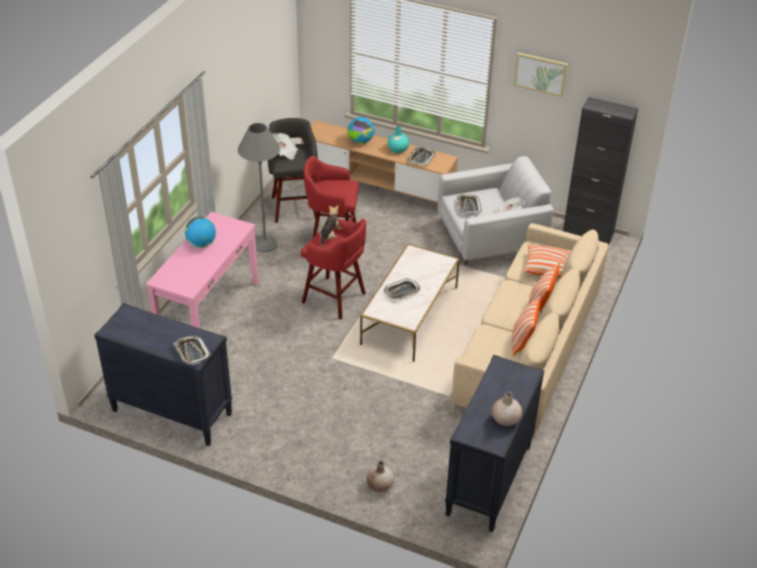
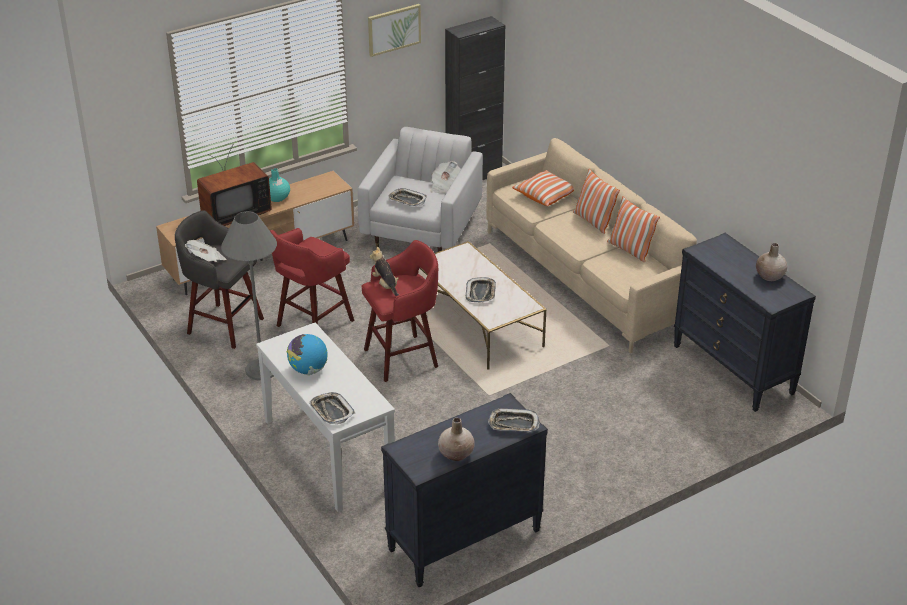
camera: 55 degrees left, 5 degrees down
pink console table [146,212,259,328] -> white console table [256,322,395,512]
globe [347,117,375,144] -> television [197,145,272,226]
beige vase [366,461,394,492] -> beige vase moved to [438,418,475,461]
tray [408,147,435,166] -> tray moved to [309,392,355,424]

